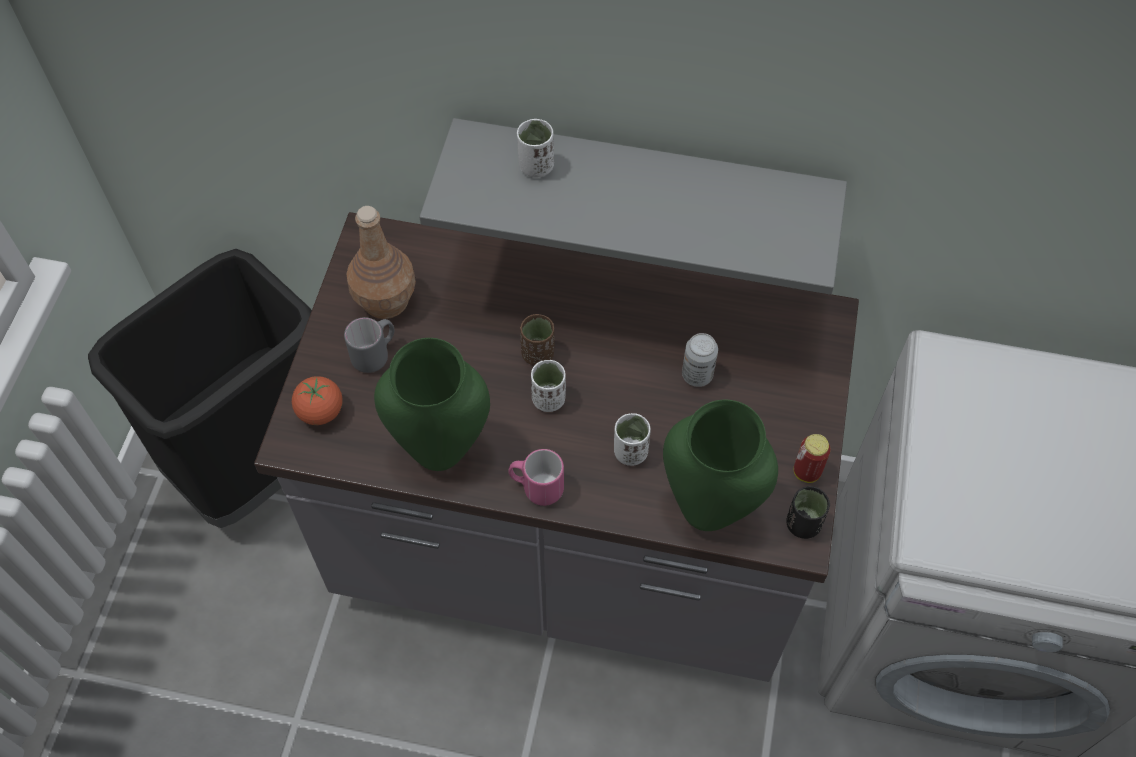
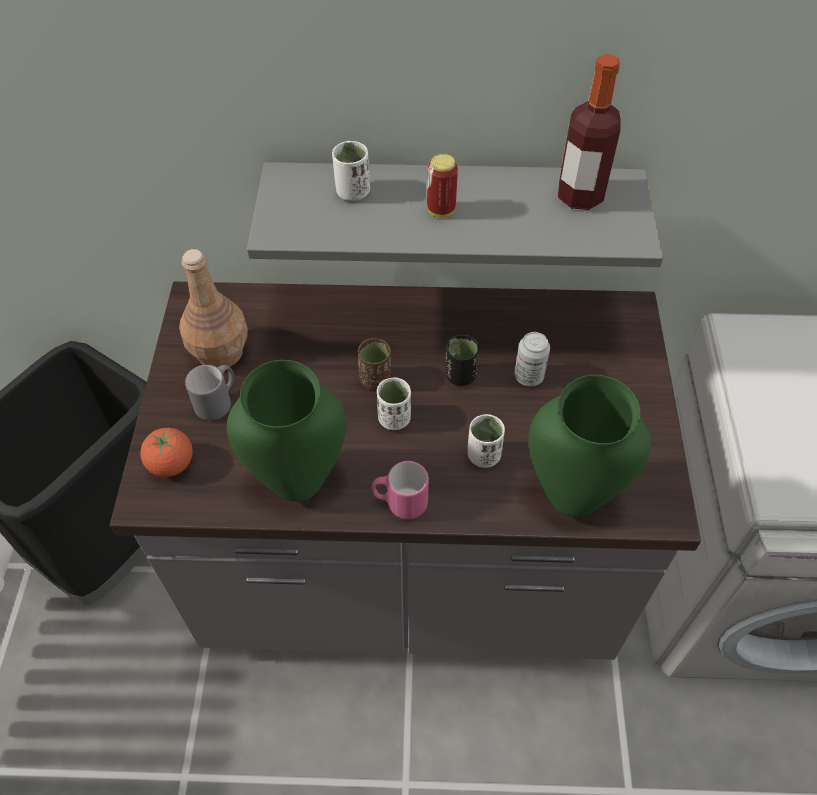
camera: 10 degrees left, 5 degrees down
black cup [786,486,830,539] -> black cup moved to [445,335,480,386]
can [794,434,831,483] -> can moved to [427,154,458,217]
none -> bottle [558,54,620,210]

